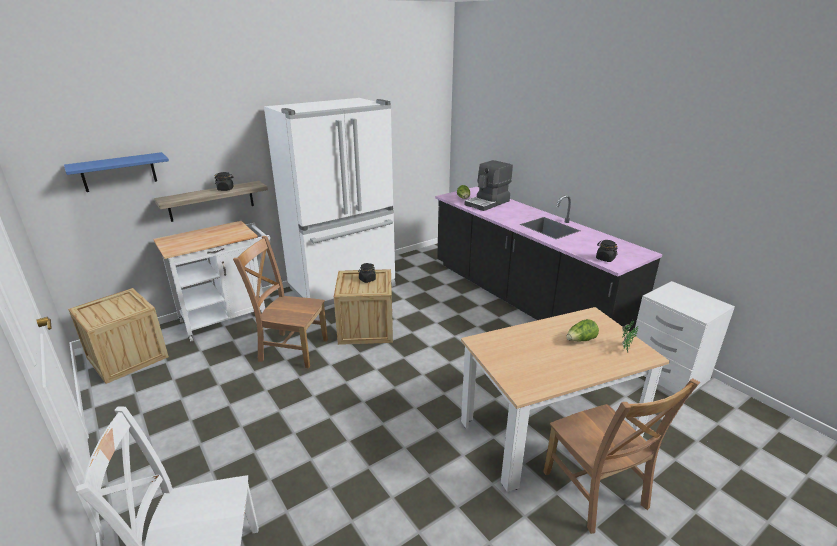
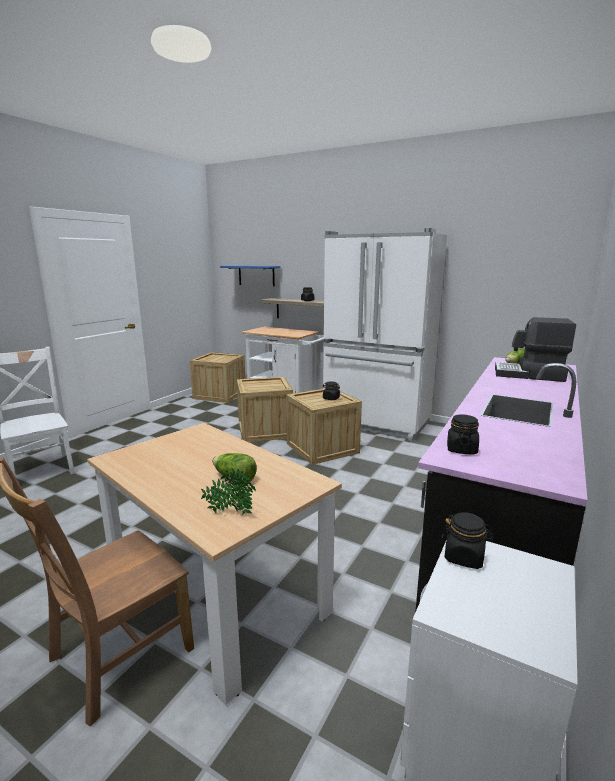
camera: 65 degrees right, 10 degrees down
brown chair [233,236,328,368] -> crate [237,377,293,442]
none -> black jar [441,512,494,569]

